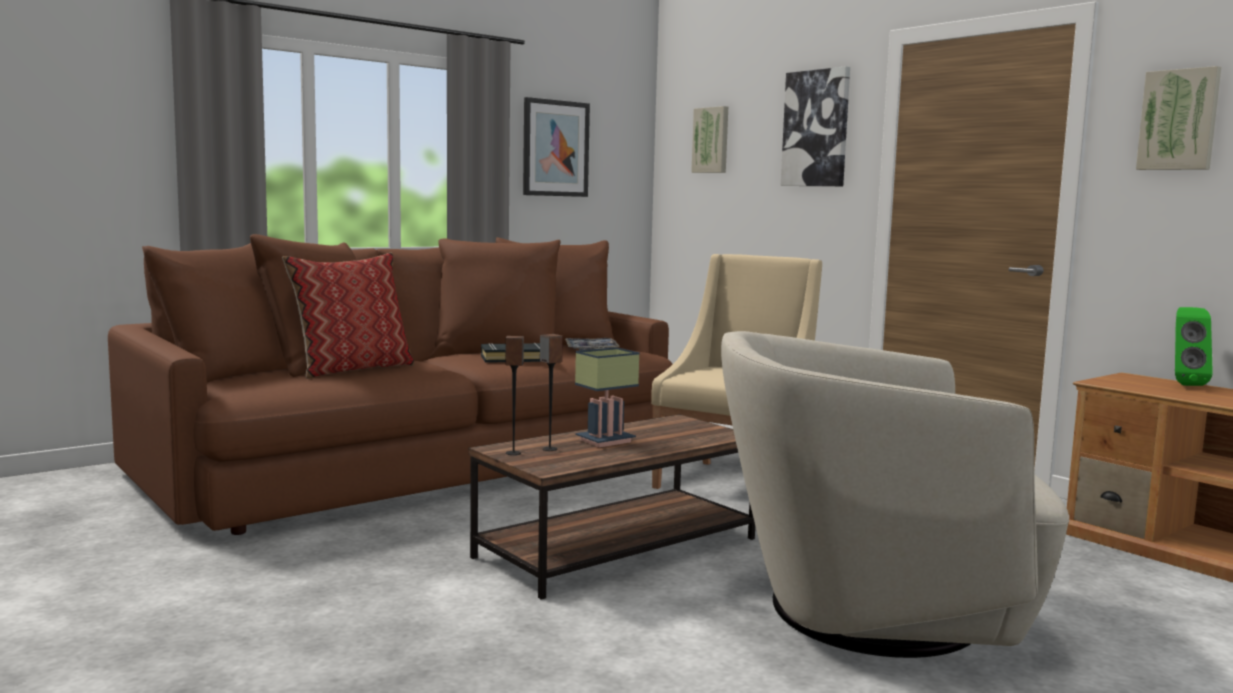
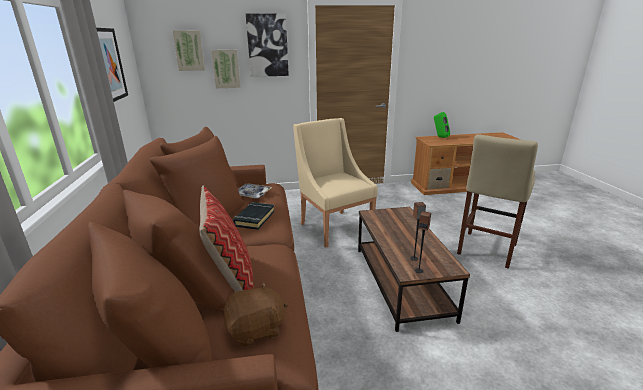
camera: 60 degrees left, 15 degrees up
table lamp [575,347,640,447] -> none
beige armchair [721,331,1069,658] -> beige stool [457,134,538,269]
picture [1136,66,1221,170] -> picture moved to [211,50,241,88]
none -> brown plush toy [223,282,288,347]

